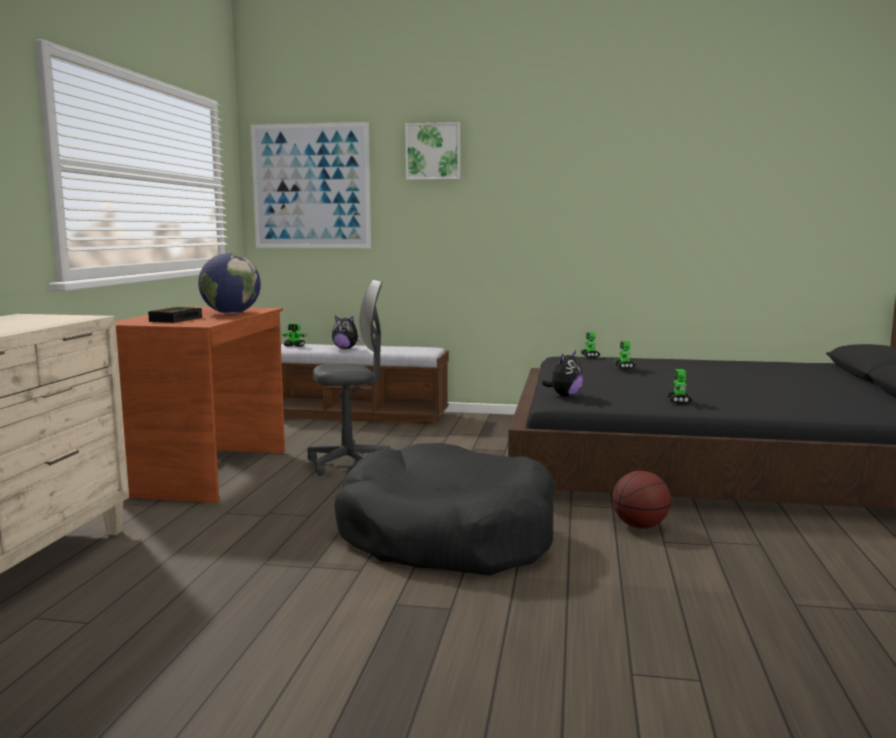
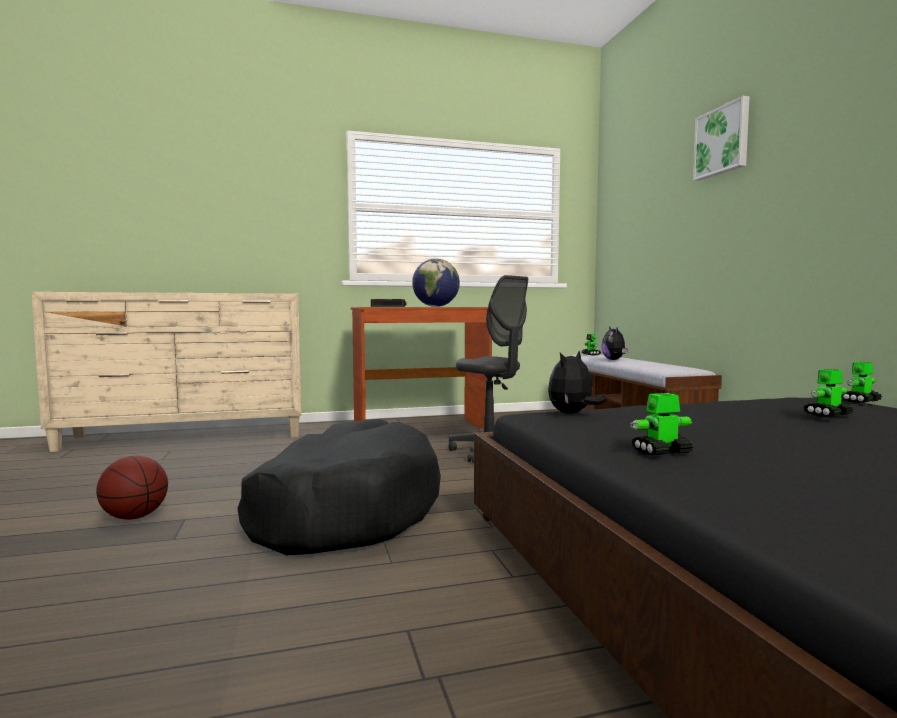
camera: 65 degrees right, 5 degrees down
picture [251,122,371,248] -> none
plush toy [542,351,583,397] -> plush toy turned 120 degrees clockwise [548,351,607,414]
basketball [612,471,671,529] -> basketball moved to [96,456,168,520]

